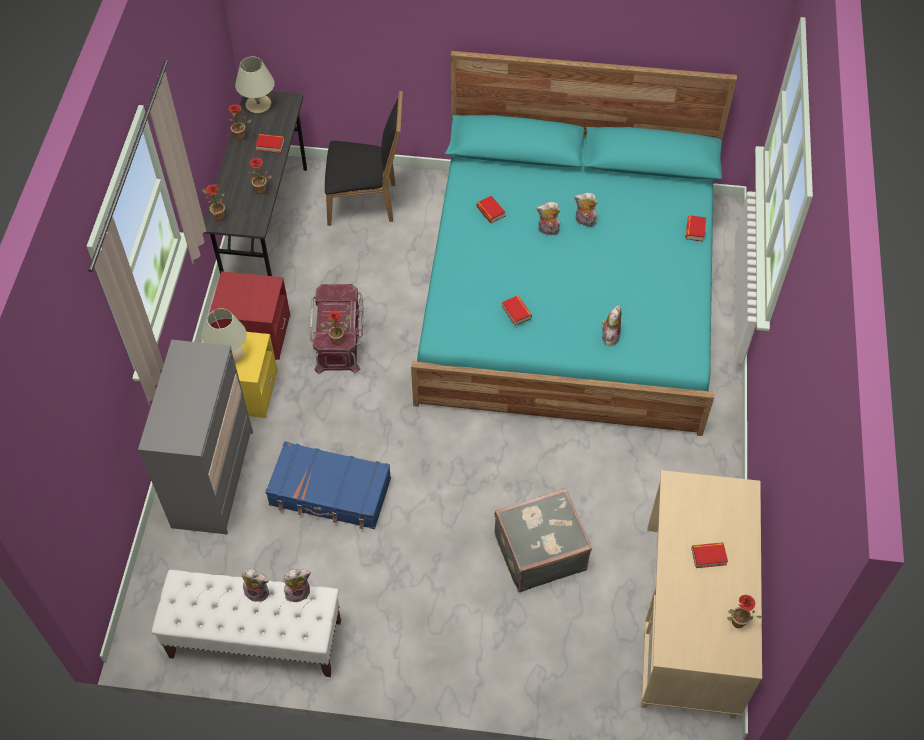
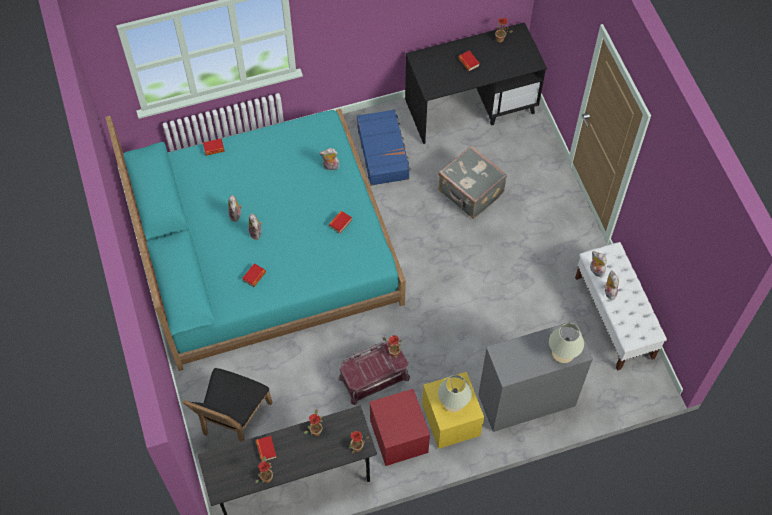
camera: 115 degrees left, 5 degrees up
beige table lamp [235,56,275,114] -> beige table lamp moved to [549,323,584,363]
blue suitcase [265,441,391,529] -> blue suitcase moved to [357,109,411,186]
black chair [325,91,403,226] -> black chair turned 135 degrees counterclockwise [182,368,272,442]
beige desk [641,470,762,719] -> black desk [405,22,547,144]

